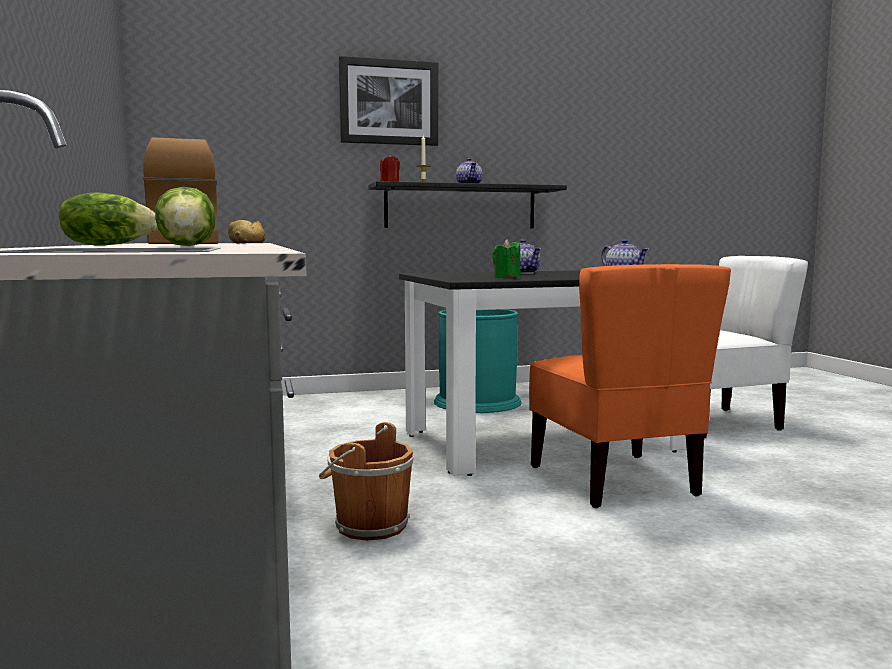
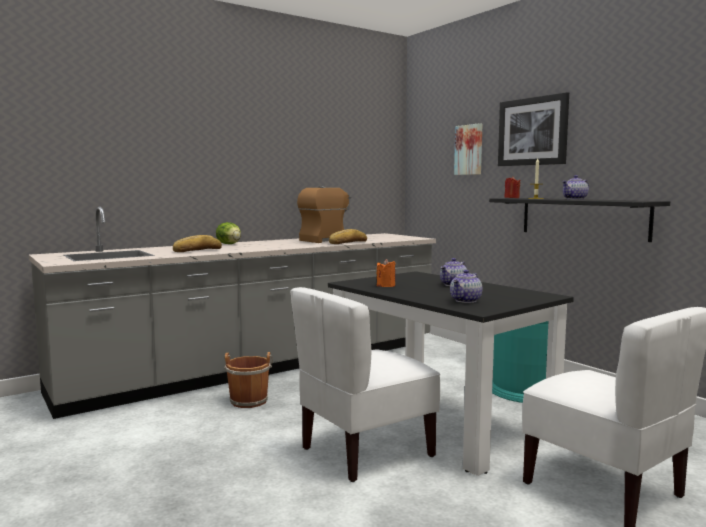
camera: 70 degrees right, 0 degrees up
lettuce [155,187,215,246] -> bread [173,235,222,252]
green candle [492,239,521,278] -> orange candle [376,259,396,287]
orange chair [529,264,731,508] -> white chair [290,287,440,482]
none -> picture [454,123,483,175]

